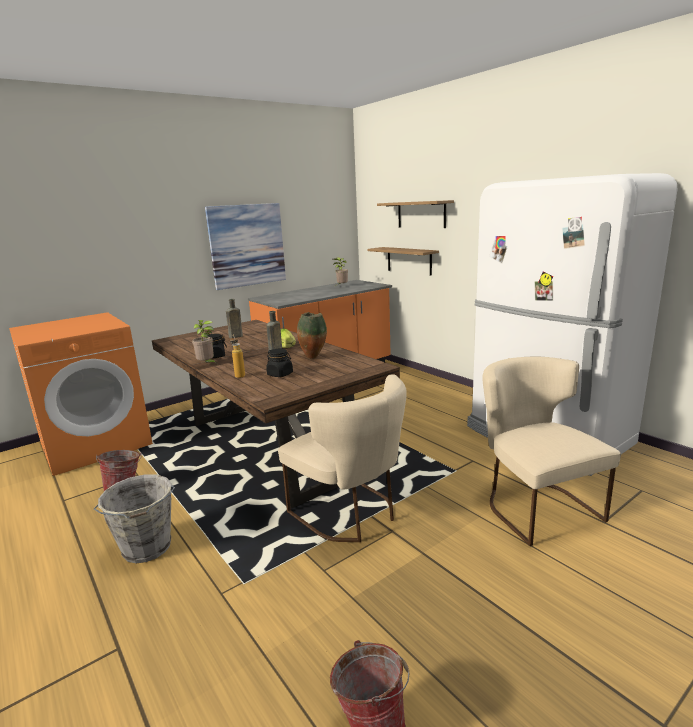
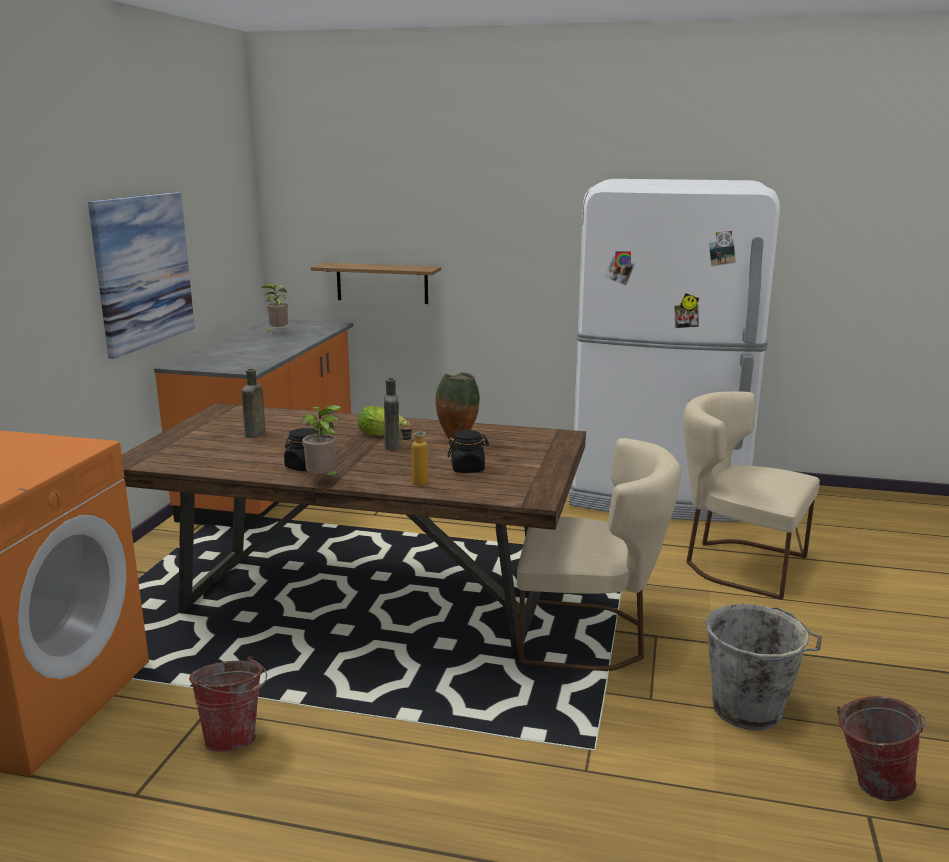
camera: 40 degrees left, 0 degrees up
grey bucket [94,475,175,563] -> grey bucket moved to [705,604,822,730]
shelf [377,200,454,228] -> none

